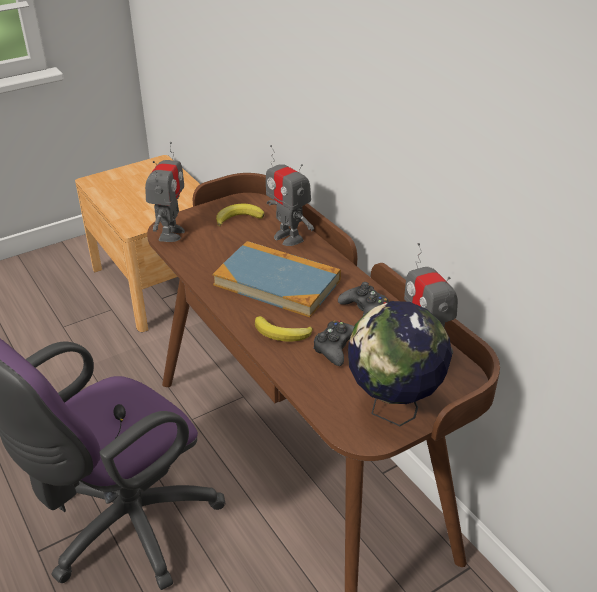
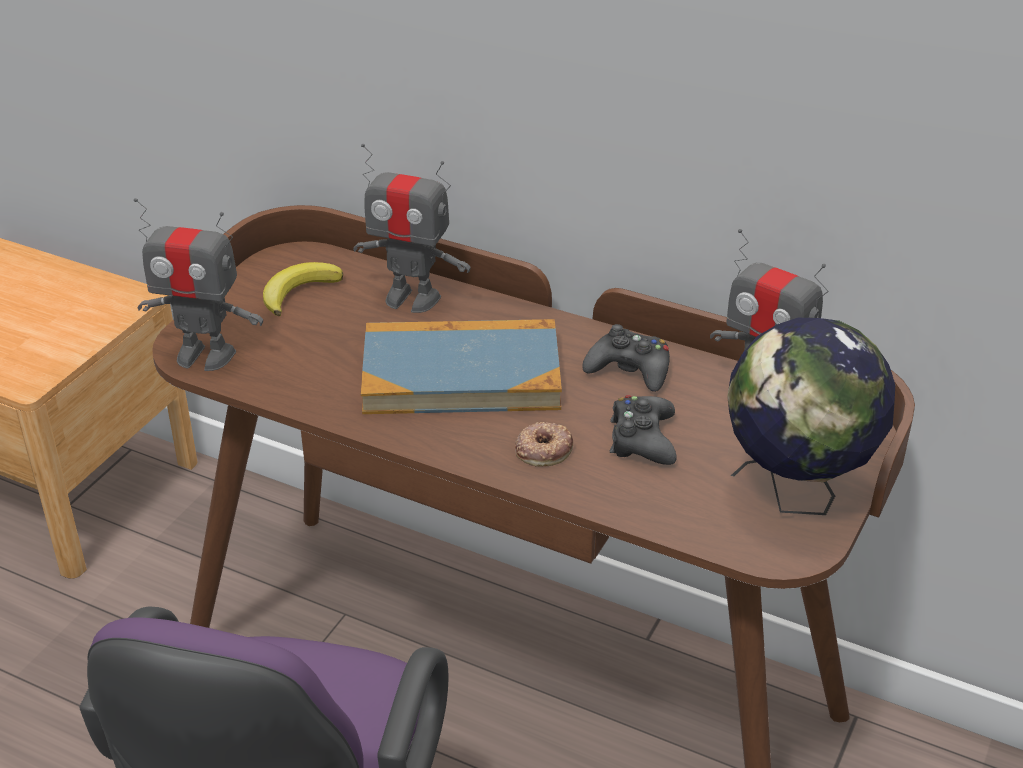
camera: 30 degrees left, 0 degrees up
toy robot [145,142,185,242] -> toy robot turned 120 degrees clockwise [134,198,263,371]
banana [255,316,313,341] -> donut [515,422,573,467]

